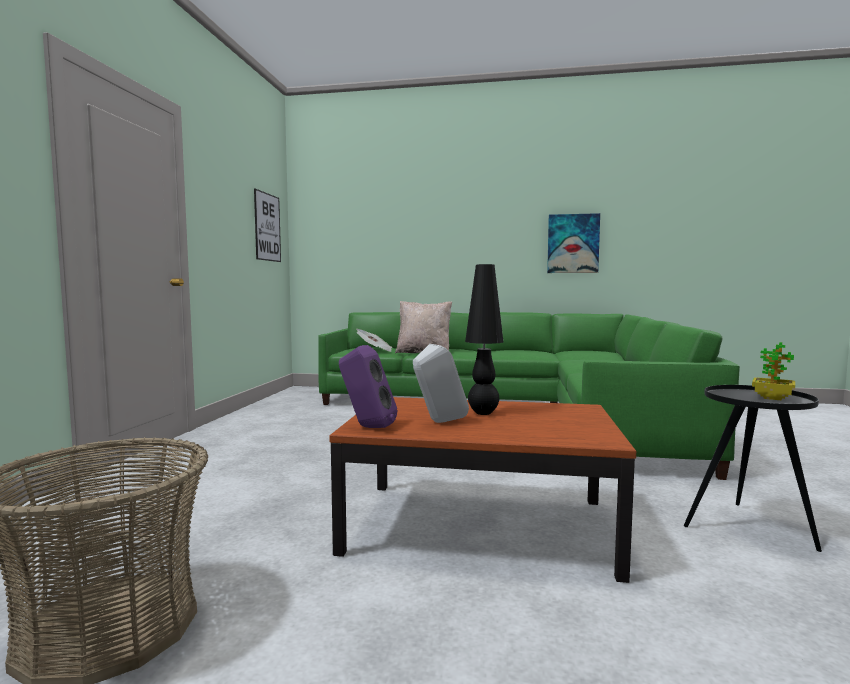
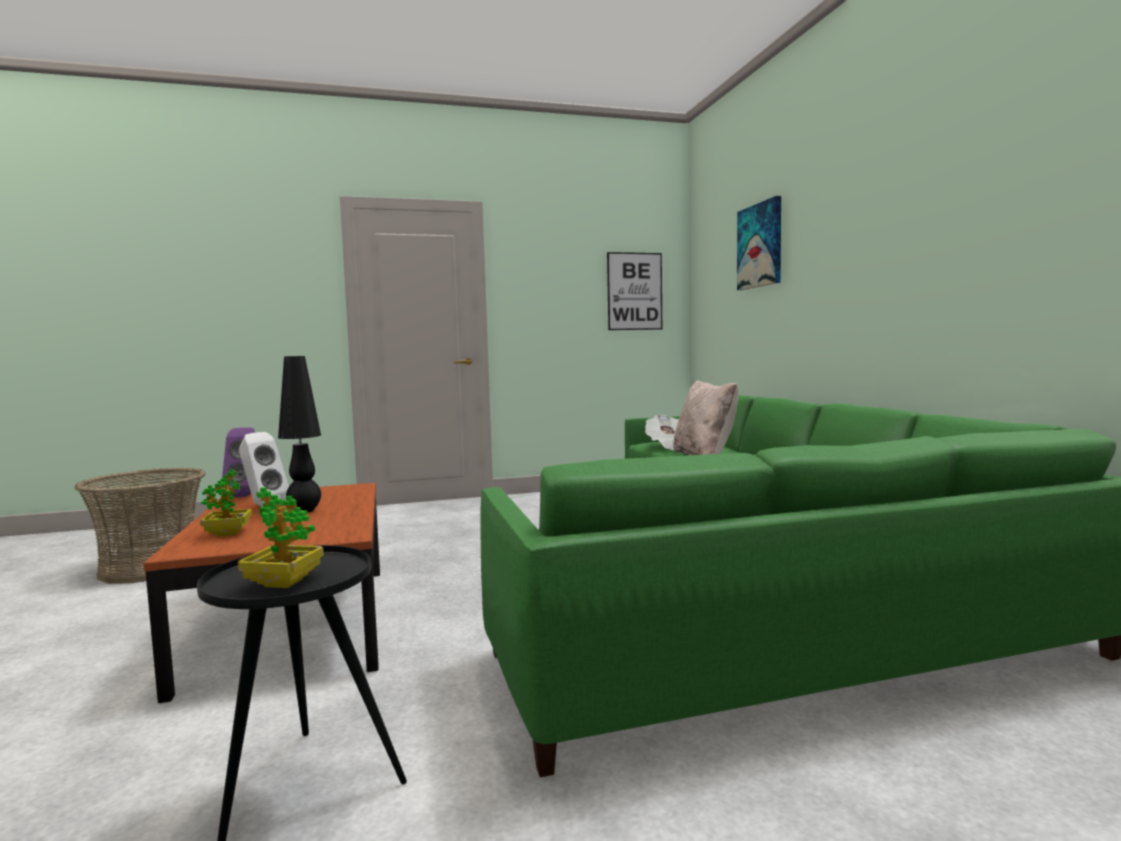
camera: 65 degrees right, 0 degrees up
picture [547,213,600,273] -> picture moved to [737,196,781,290]
none -> potted plant [200,469,252,537]

